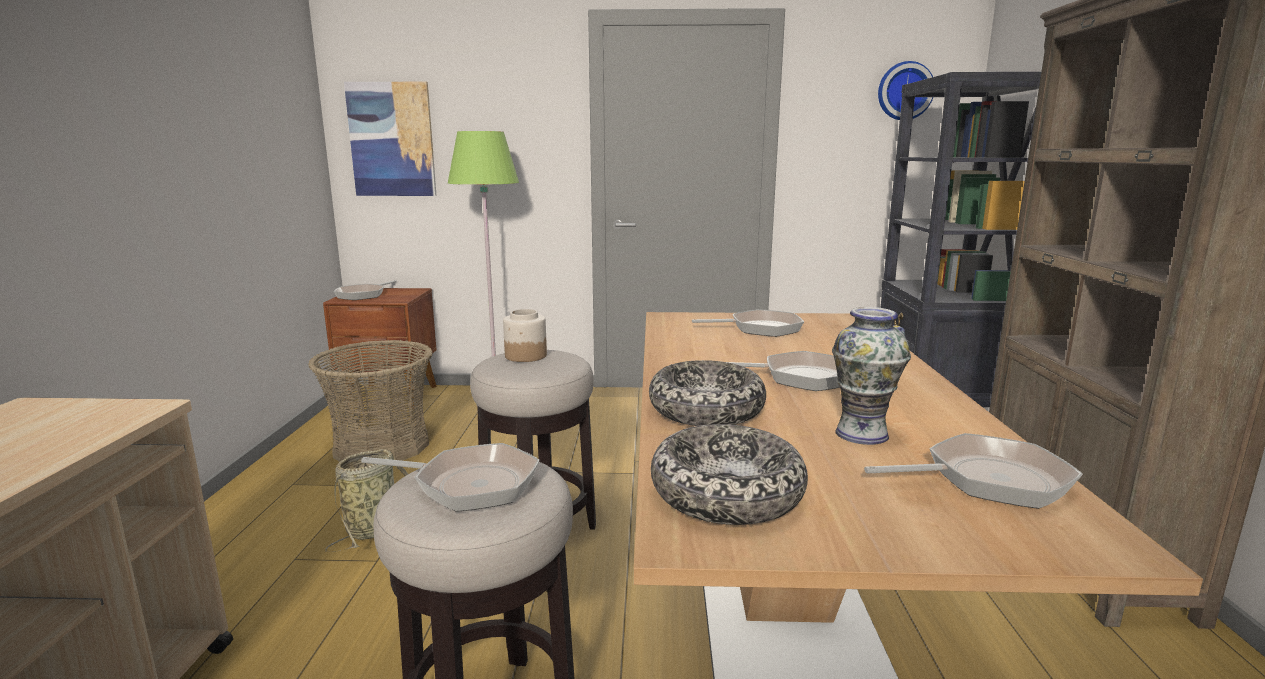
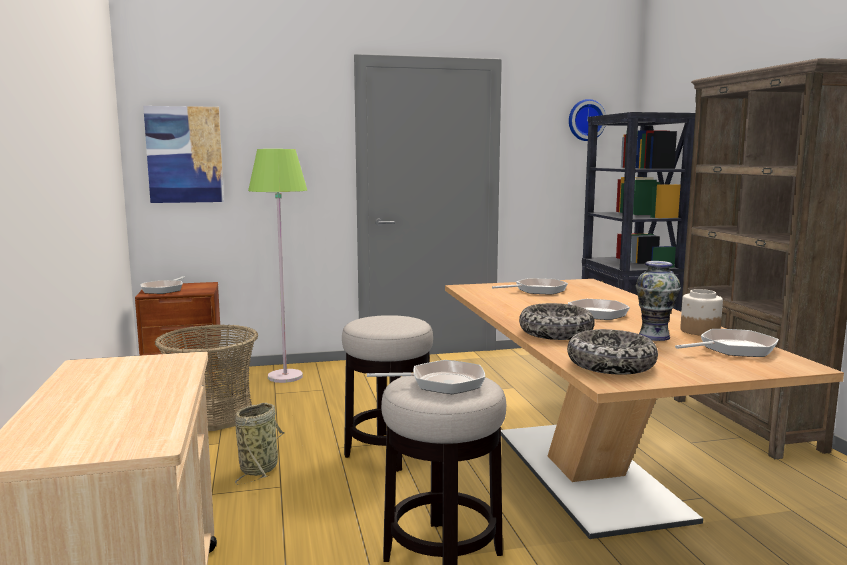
camera: 15 degrees left, 5 degrees down
jar [503,309,547,362] -> jar moved to [680,289,723,336]

